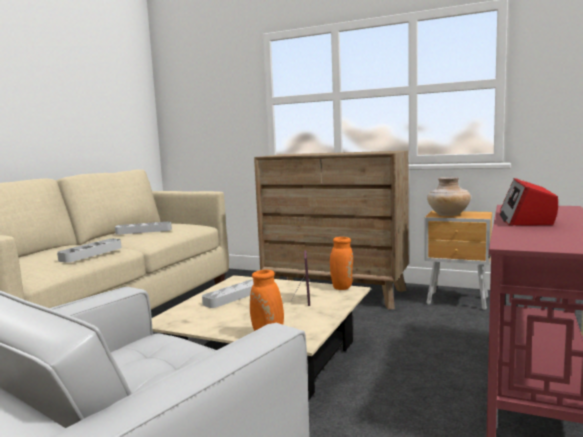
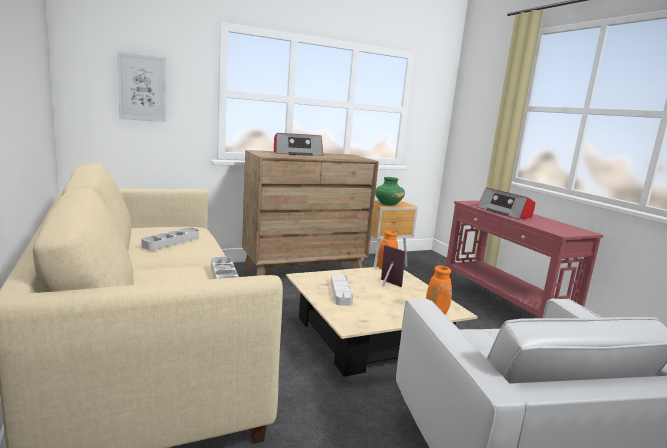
camera: 50 degrees left, 5 degrees up
beige vase [427,177,471,216] -> green vase [375,177,405,206]
none -> picture [117,52,166,122]
none -> radio [274,133,323,156]

